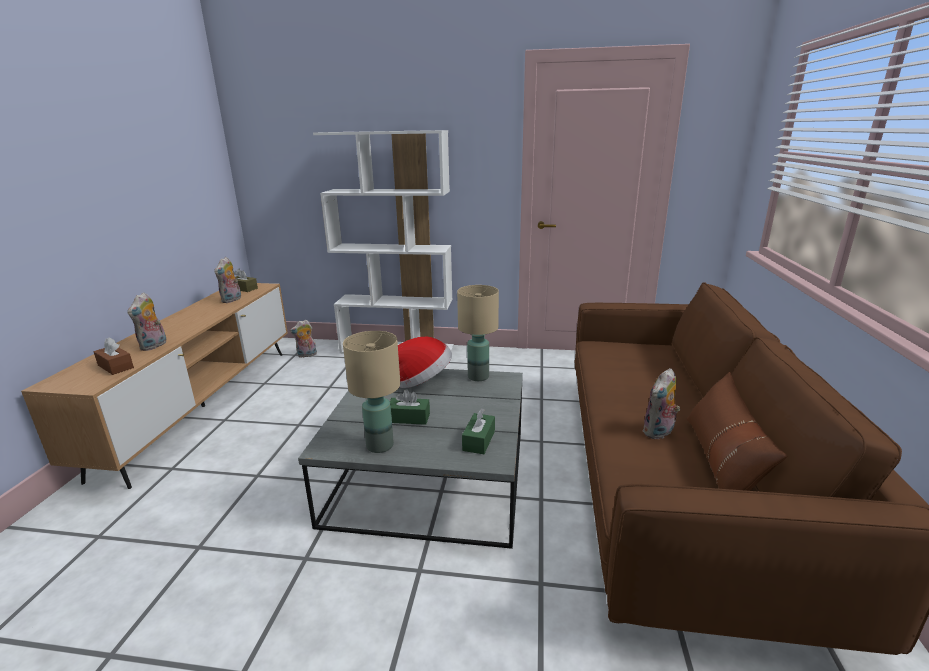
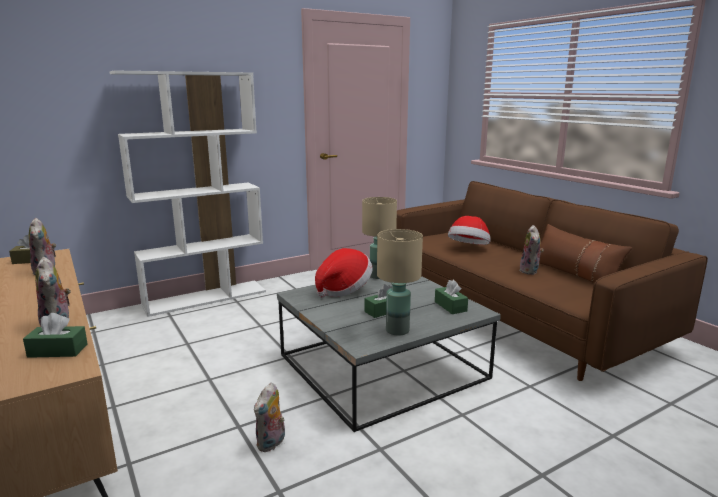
camera: 40 degrees left, 5 degrees down
brown tissue box [94,337,134,375] -> green tissue box [23,313,88,358]
plush toy [290,320,317,358] -> plush toy moved to [254,383,285,452]
none -> hat [448,216,491,245]

